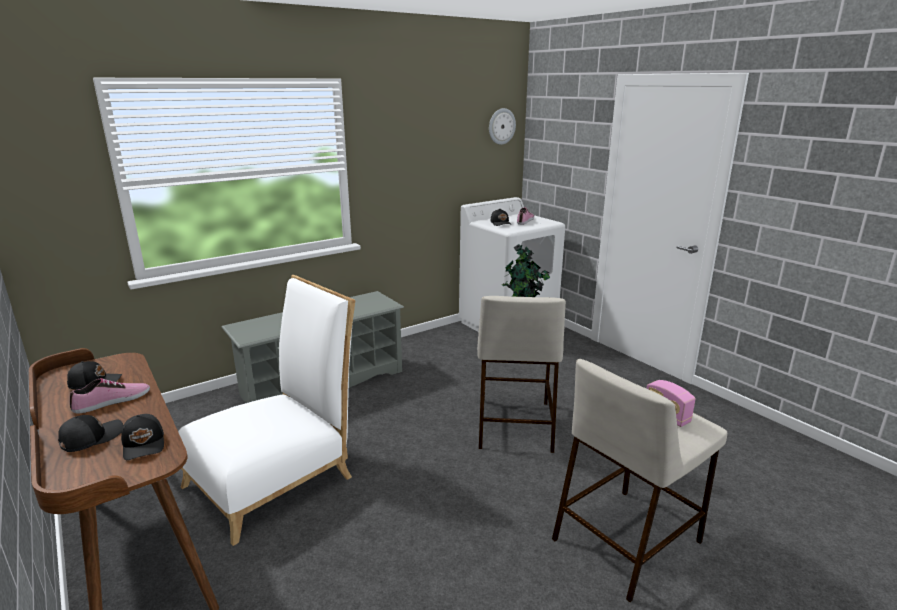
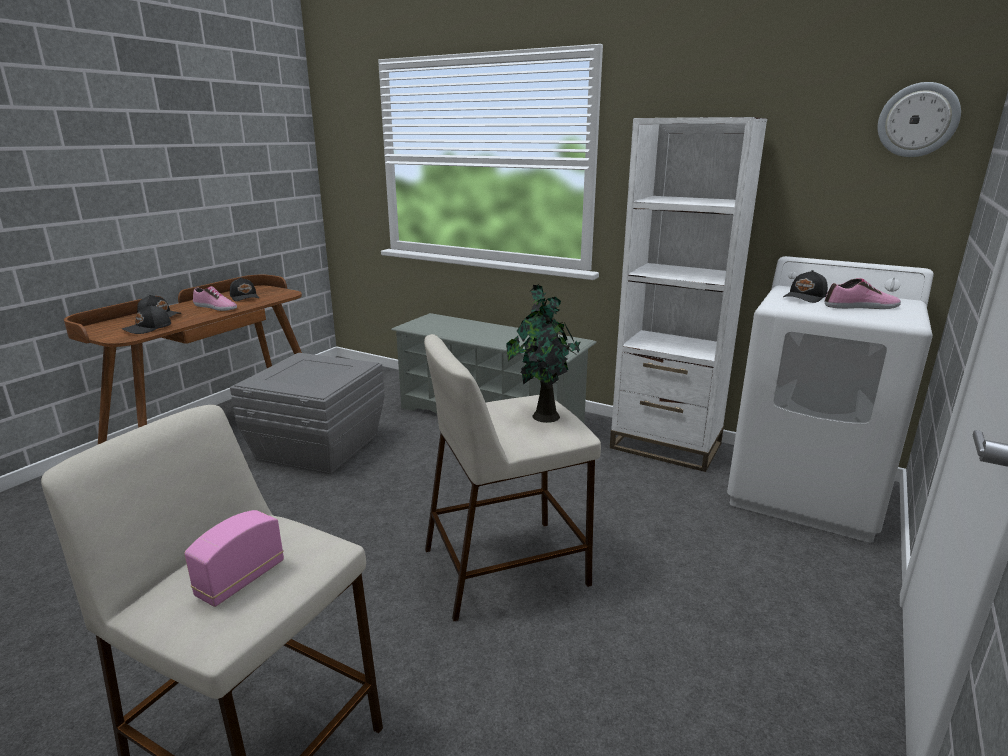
camera: 65 degrees right, 0 degrees up
white chair [178,275,356,546] -> grey storage box [230,353,384,474]
none -> white bookcase [610,117,767,472]

